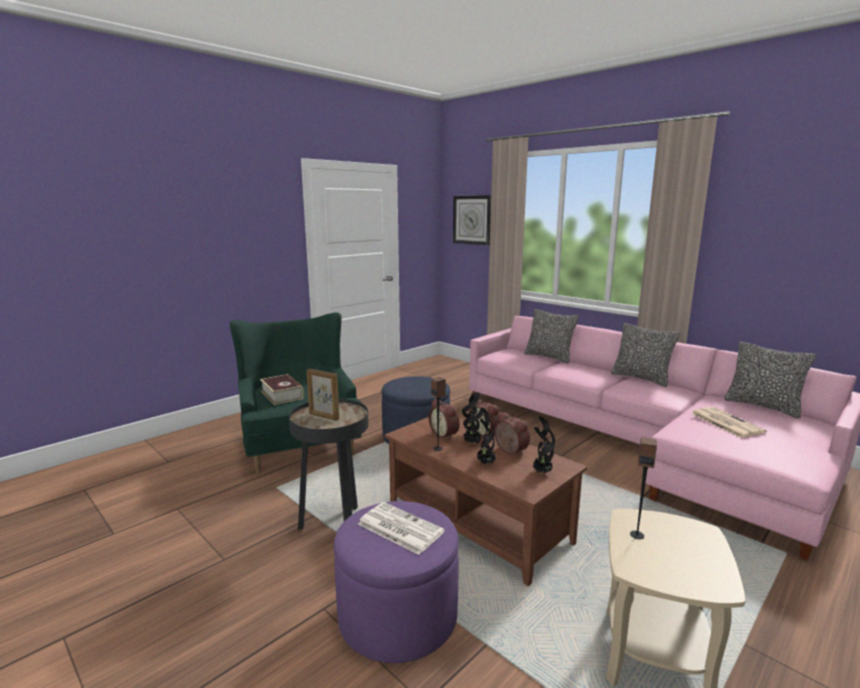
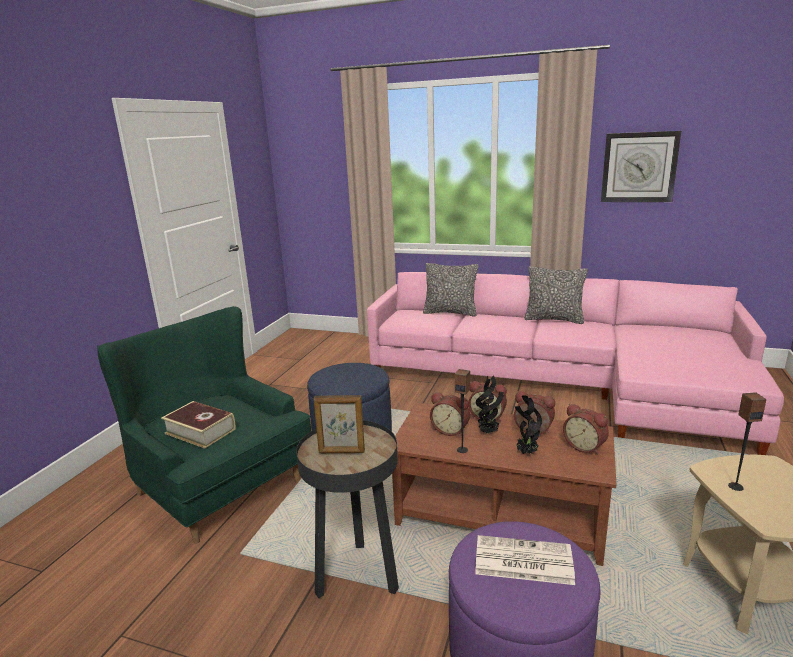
camera: 25 degrees left, 5 degrees up
wall clock [453,195,491,246] -> wall clock moved to [601,131,681,202]
potted plant [533,416,555,473] -> alarm clock [563,404,609,455]
newspaper [690,407,767,438] -> none
pillow [724,341,816,418] -> none

